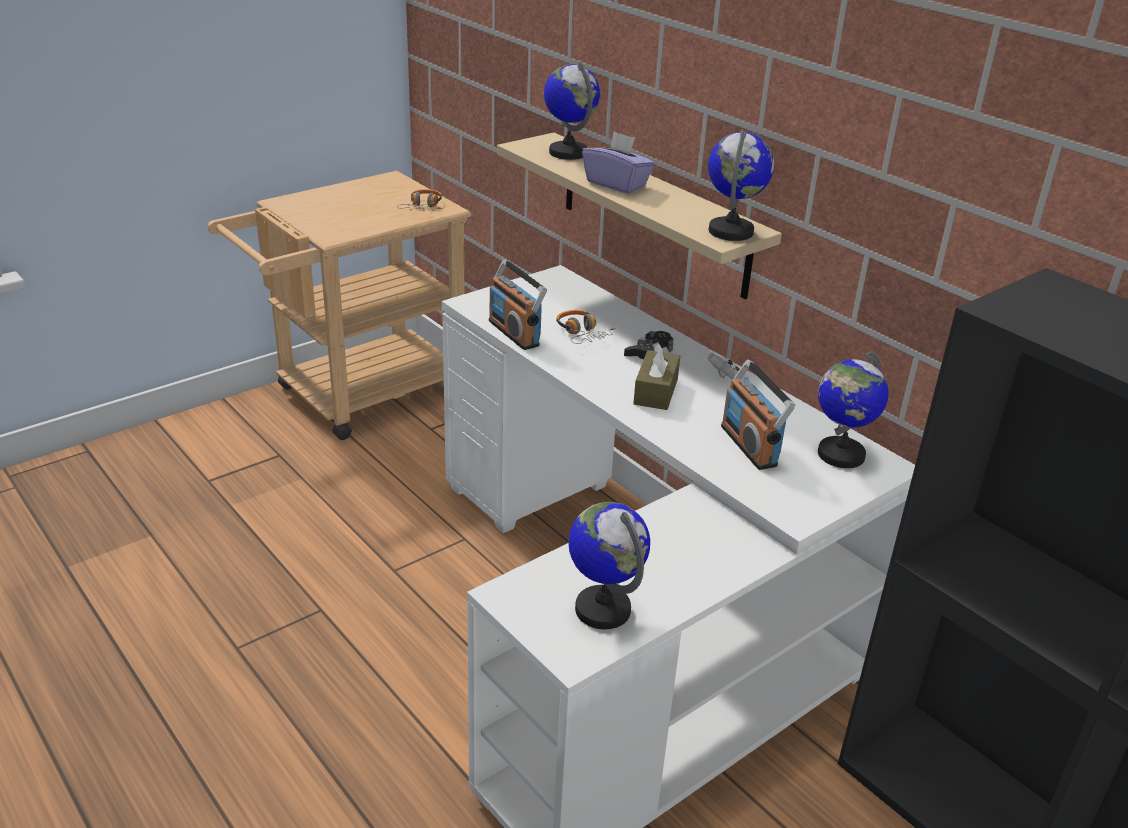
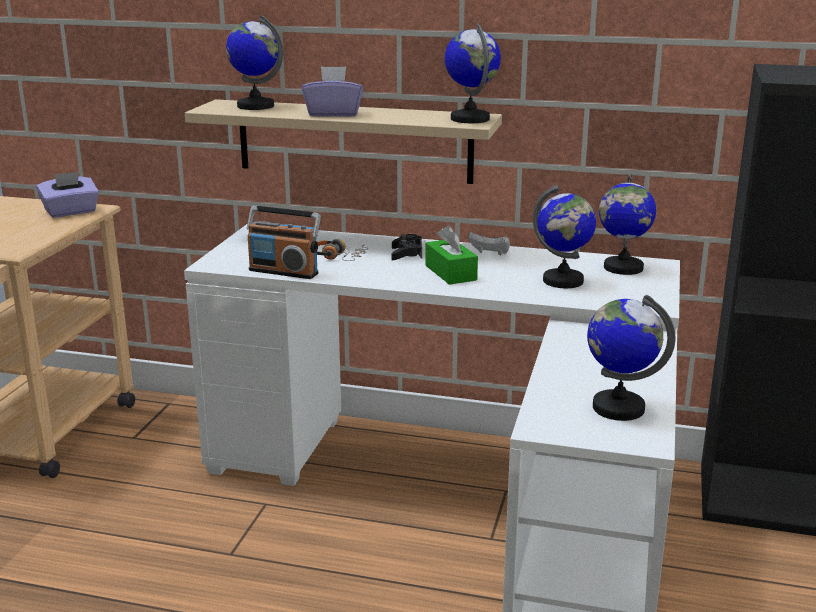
camera: 35 degrees left, 10 degrees down
headphones [397,189,443,211] -> purple tissue box [36,172,99,218]
brown tissue box [633,342,680,410] -> green tissue box [425,225,478,285]
radio [721,360,795,470] -> globe [533,185,596,288]

